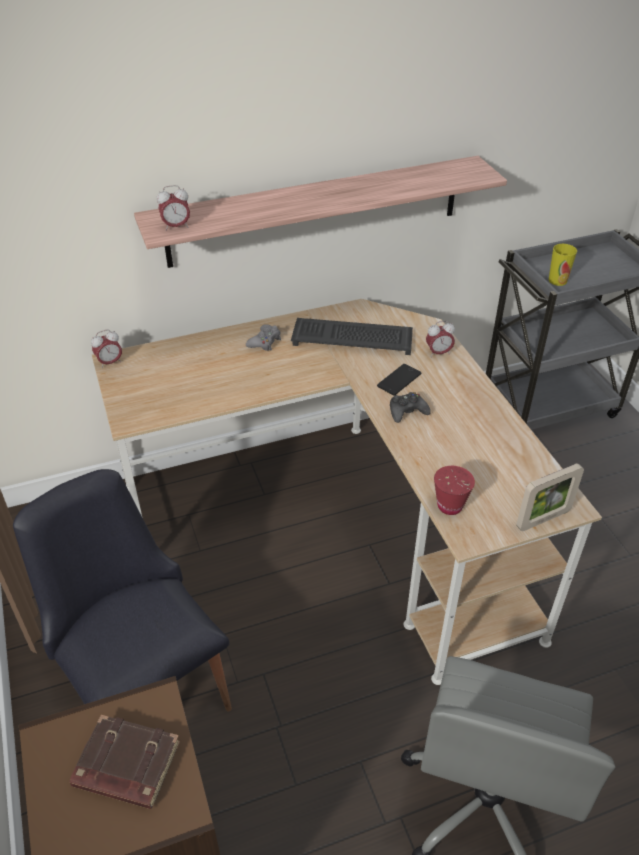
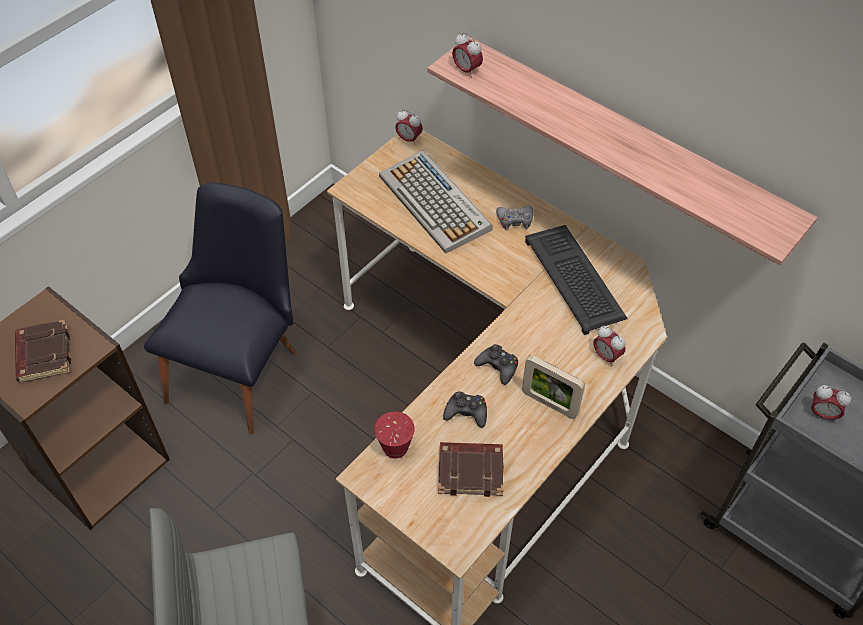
camera: 60 degrees right, 10 degrees up
phone [377,364,421,396] -> none
picture frame [516,463,584,531] -> picture frame moved to [522,355,585,419]
cup [549,244,577,286] -> alarm clock [810,385,851,423]
none -> keyboard [379,150,493,254]
none -> brown book [438,442,504,497]
none -> black game controller [443,392,487,428]

